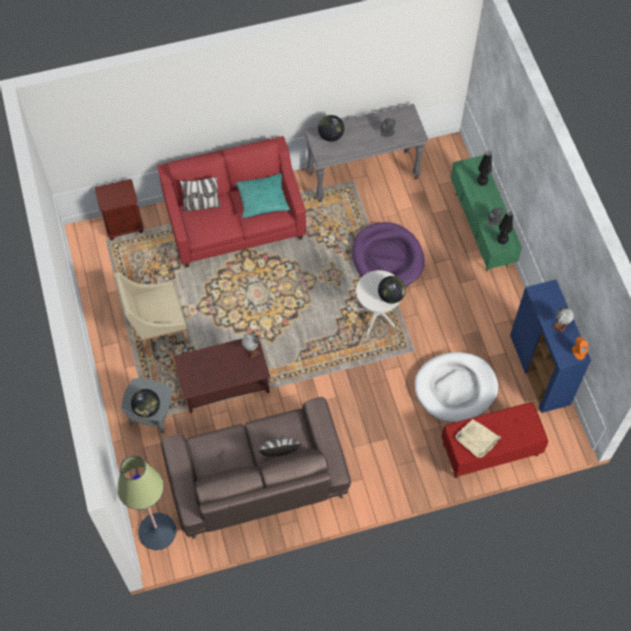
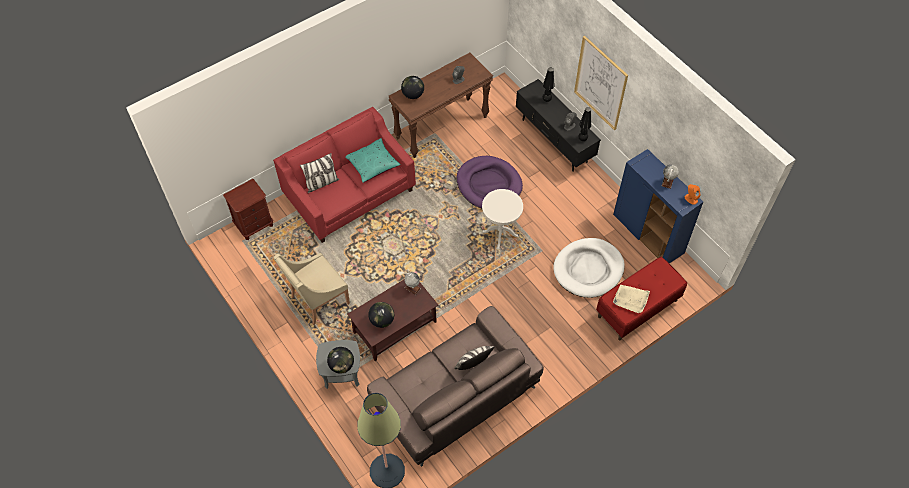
camera: 20 degrees left, 5 degrees down
grey console table [304,104,428,203] -> brown console table [389,53,493,158]
globe [378,276,406,304] -> globe moved to [368,302,394,328]
green tv stand [450,155,523,272] -> black tv stand [516,79,601,172]
none -> picture [574,36,628,131]

